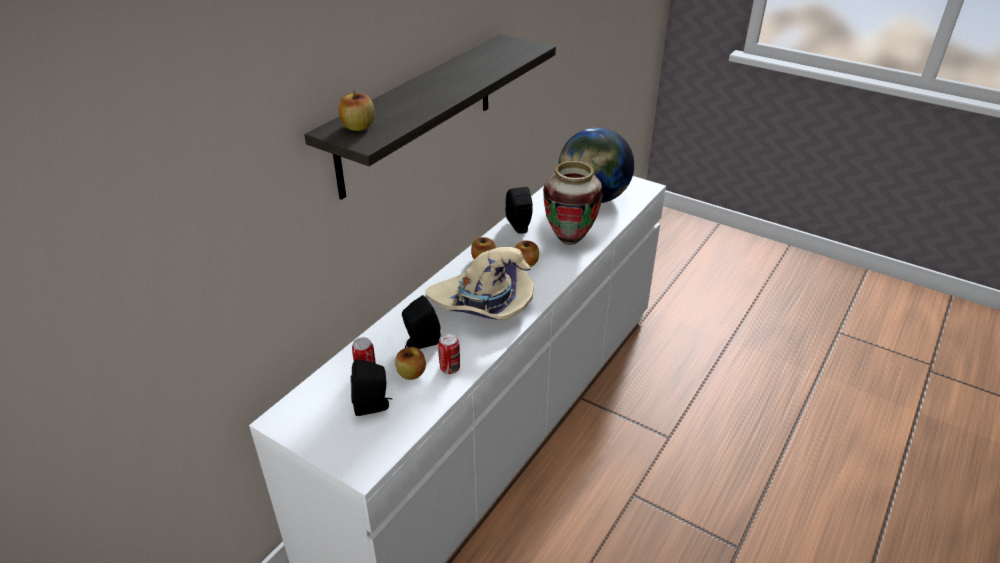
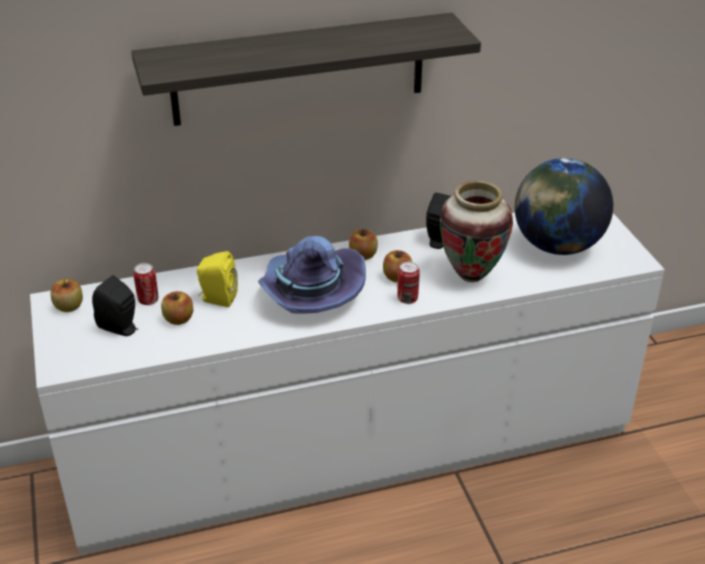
camera: 40 degrees right, 0 degrees up
apple [339,90,374,131] -> apple moved to [51,279,83,312]
black speaker [402,295,441,349] -> yellow speaker [197,251,238,307]
beige hat [425,247,534,320] -> purple hat [258,236,366,314]
can [438,333,460,374] -> can moved to [398,262,420,304]

